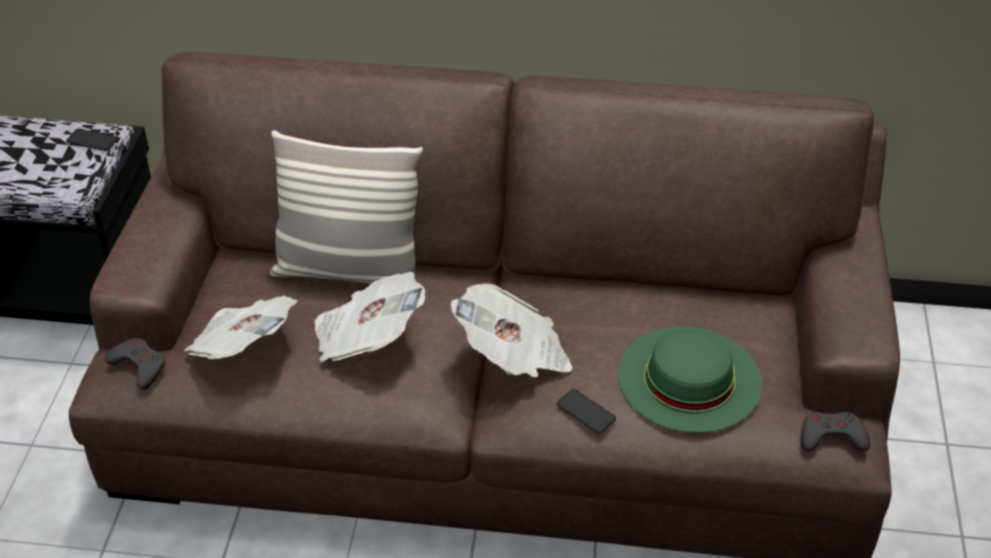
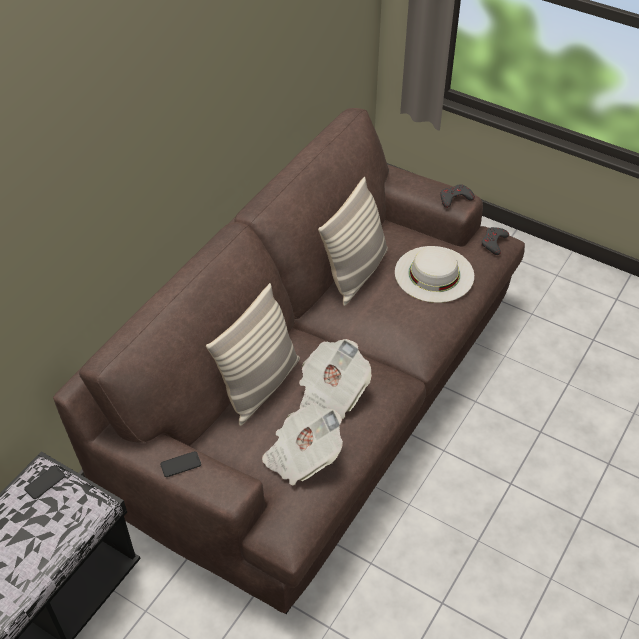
camera: 65 degrees left, 5 degrees up
grey game controller [105,338,165,390] -> grey game controller moved to [440,184,475,208]
newspaper [451,283,573,378] -> none
phone [557,389,616,433] -> phone moved to [160,451,201,477]
green hat [618,327,762,433] -> white hat [395,246,474,303]
none -> pillow [318,177,388,306]

